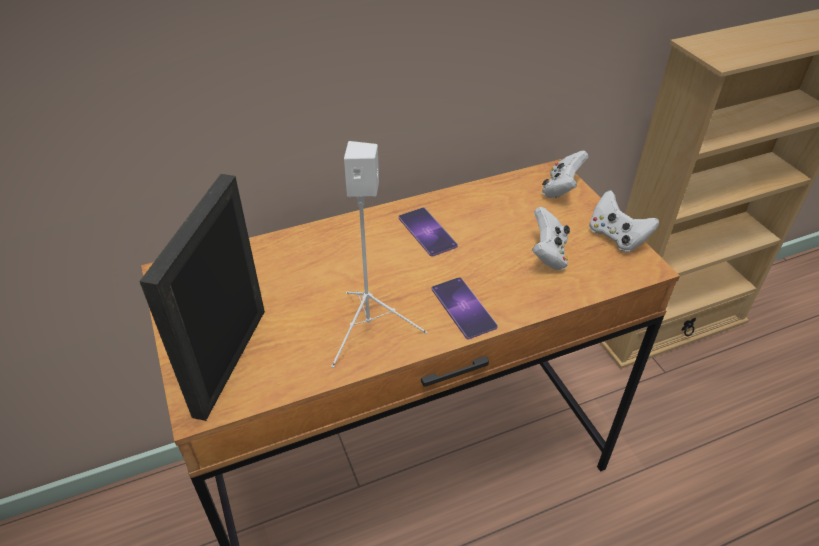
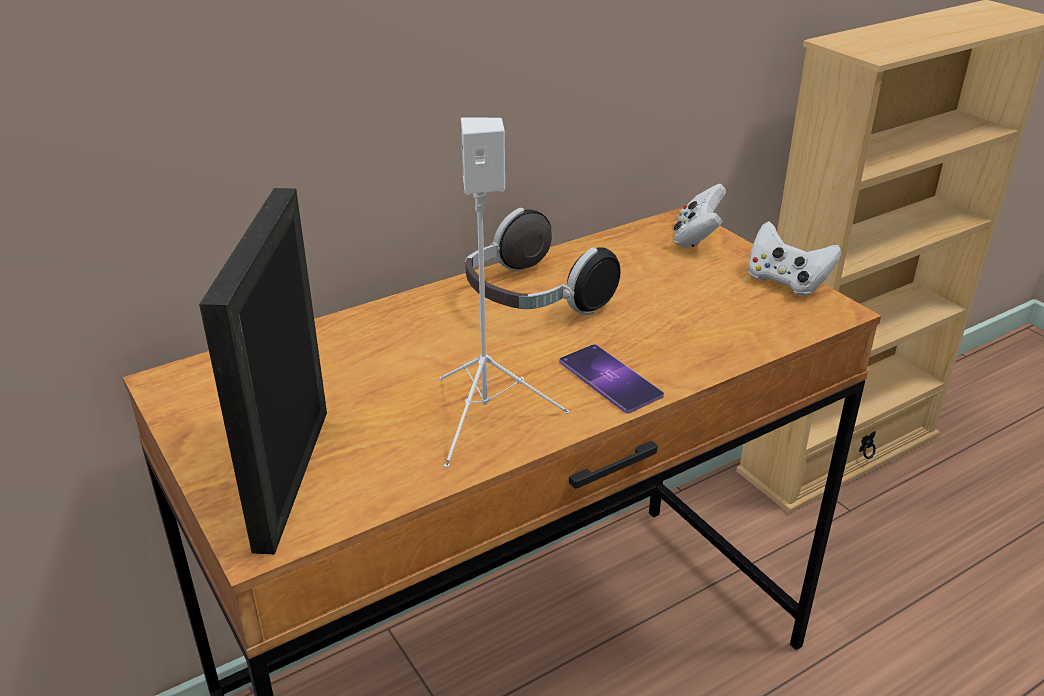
camera: 10 degrees left, 10 degrees down
phone [399,207,458,257] -> headphones [465,208,620,315]
white game controller [532,207,570,270] -> none

